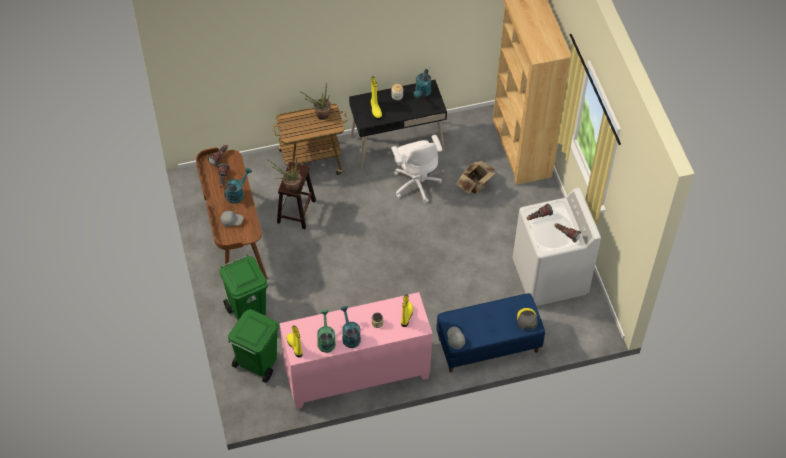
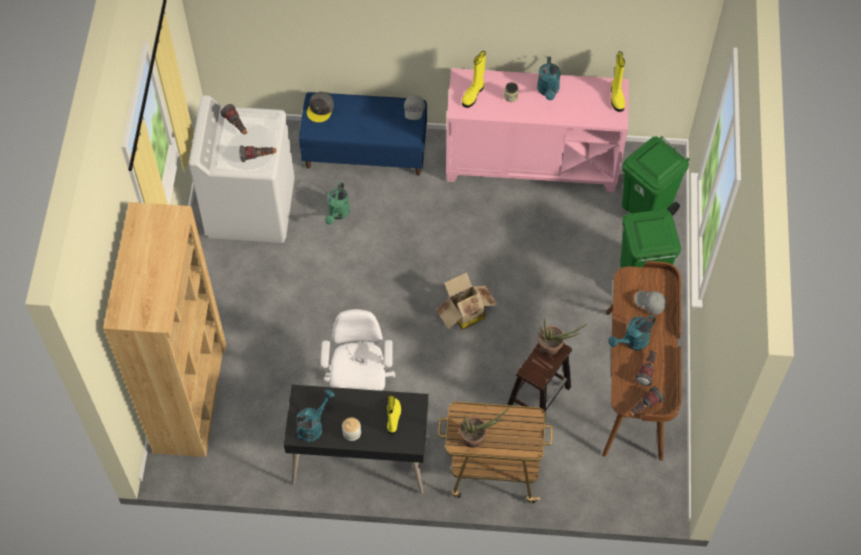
camera: 160 degrees left, 5 degrees up
green watering can [317,310,336,353] -> green watering can moved to [325,182,350,225]
cardboard box [456,160,495,194] -> cardboard box moved to [436,272,498,330]

